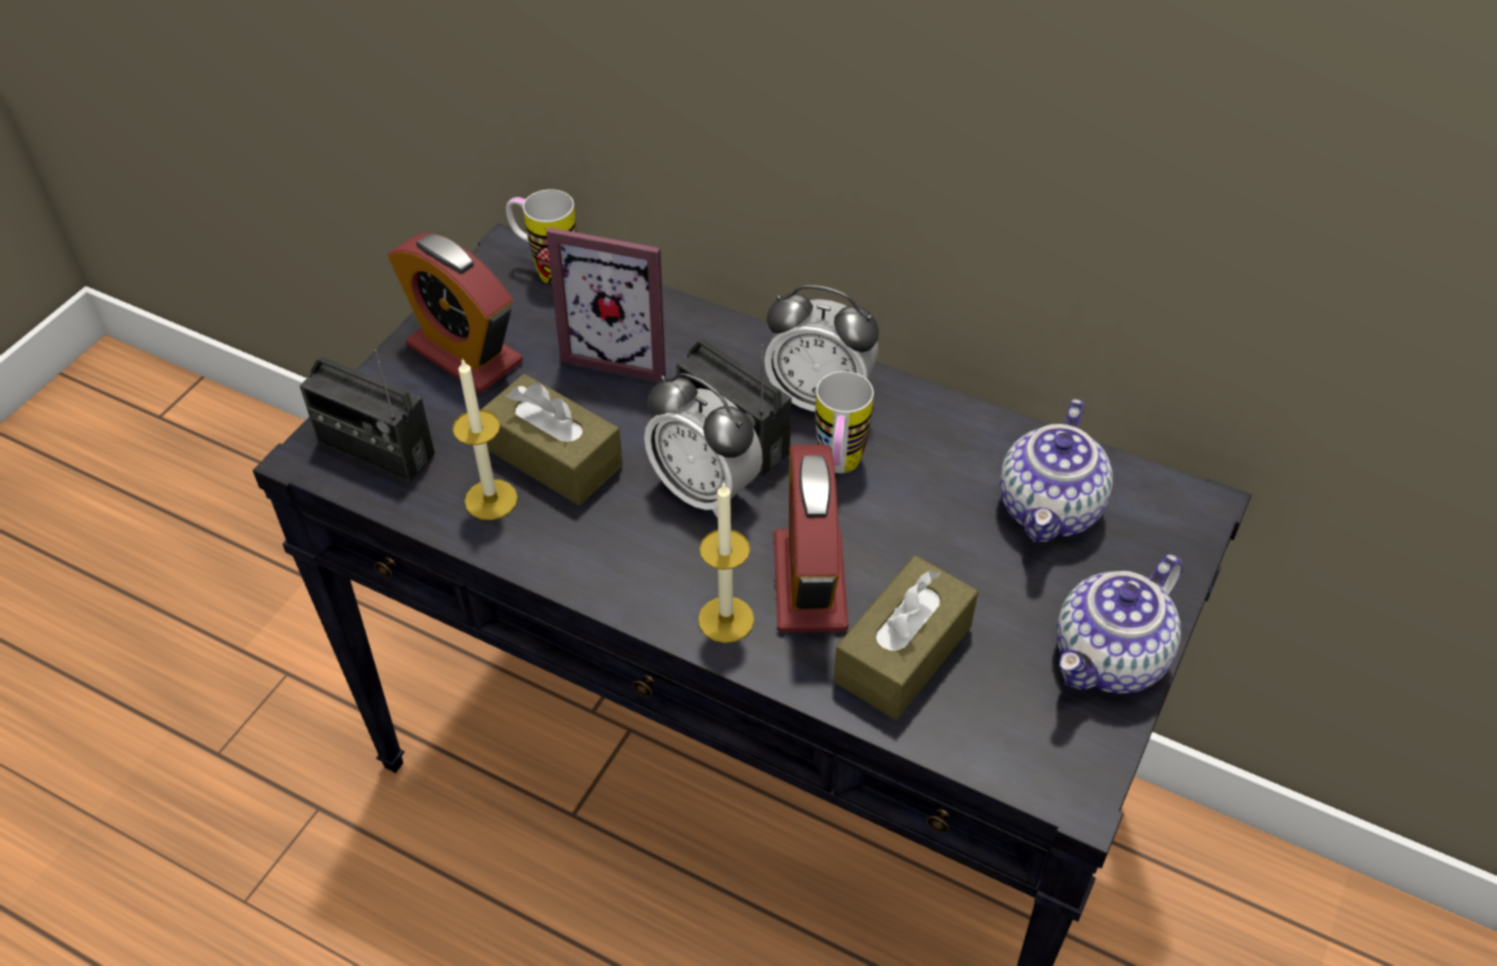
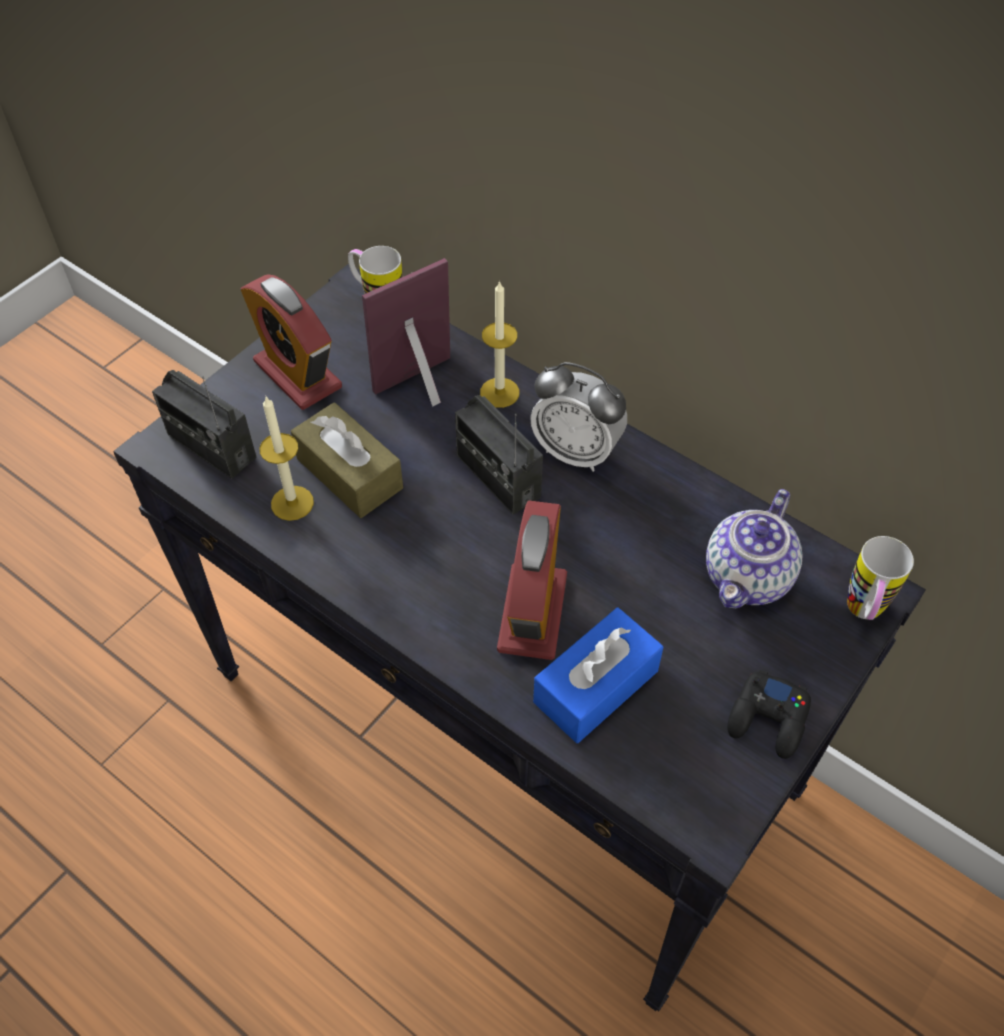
camera: 10 degrees right, 5 degrees up
picture frame [546,227,666,382] -> picture frame turned 120 degrees clockwise [362,258,450,407]
alarm clock [644,373,763,518] -> none
candle [698,481,754,643] -> candle moved to [480,280,519,408]
mug [815,371,874,473] -> mug moved to [847,536,914,620]
brown tissue box [834,555,978,720] -> blue tissue box [533,608,663,743]
teapot [1056,554,1183,694] -> black game controller [727,669,811,759]

